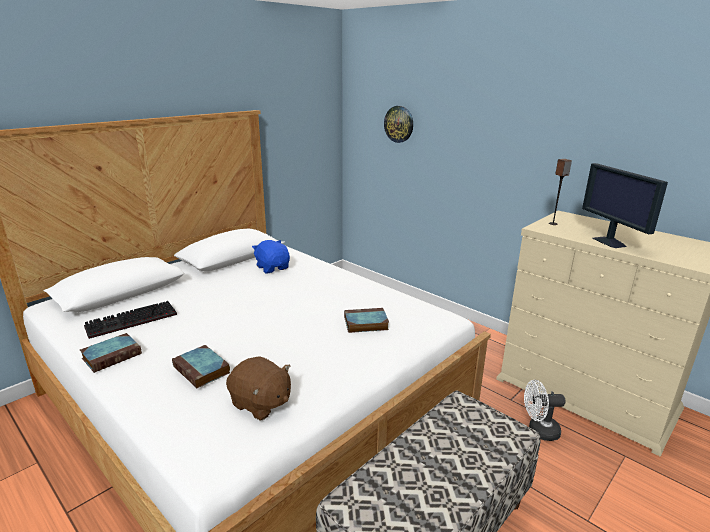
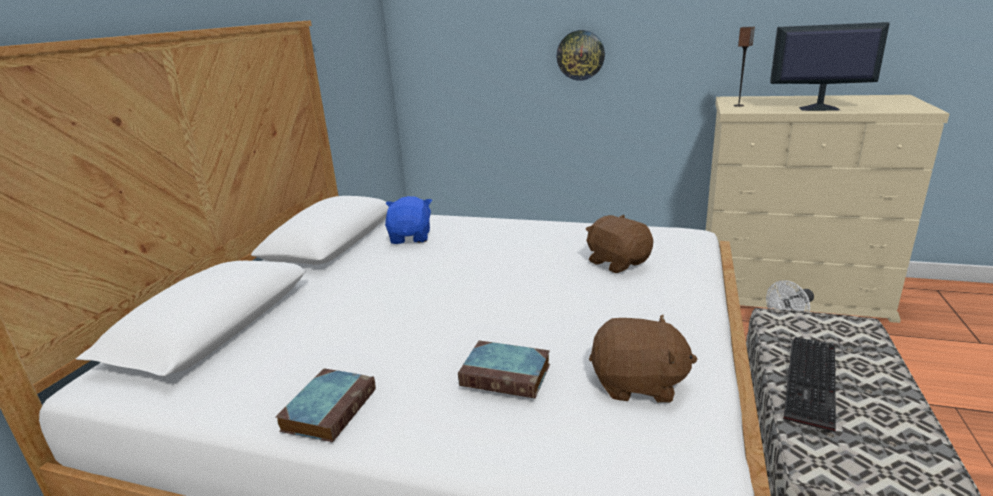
camera: 25 degrees left, 0 degrees up
keyboard [84,301,177,339] -> keyboard moved to [783,337,836,432]
blue plush toy [252,240,290,273] -> blue plush toy turned 60 degrees clockwise [385,196,432,244]
book [344,308,389,333] -> brown plush toy [585,215,653,273]
wall clock [384,106,413,143] -> wall clock moved to [556,30,605,81]
monitor [582,163,668,248] -> monitor turned 150 degrees clockwise [770,22,890,111]

